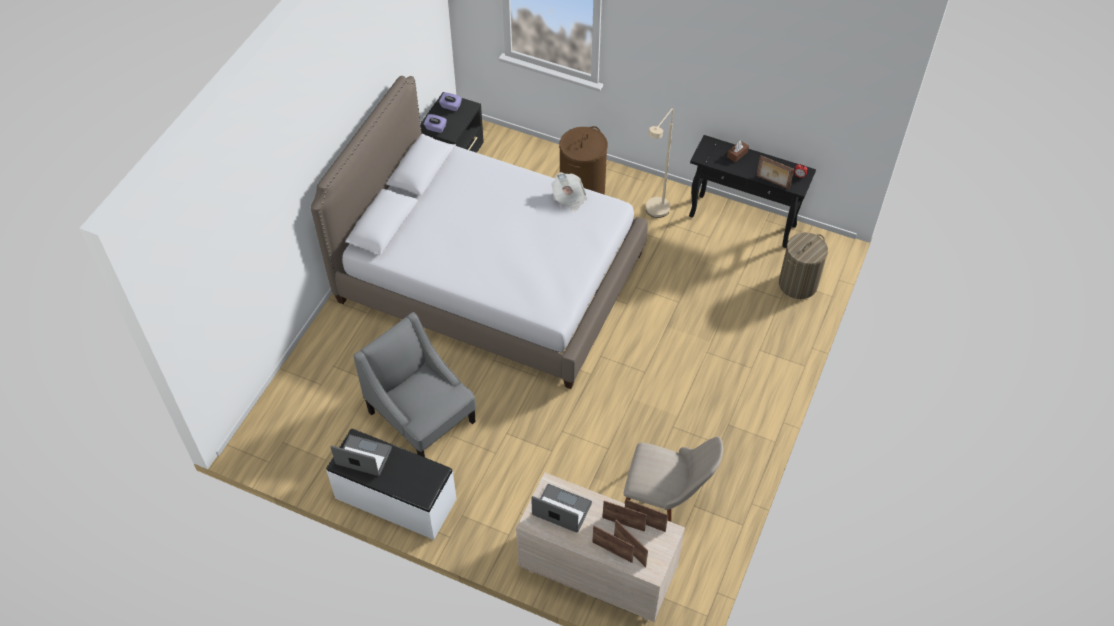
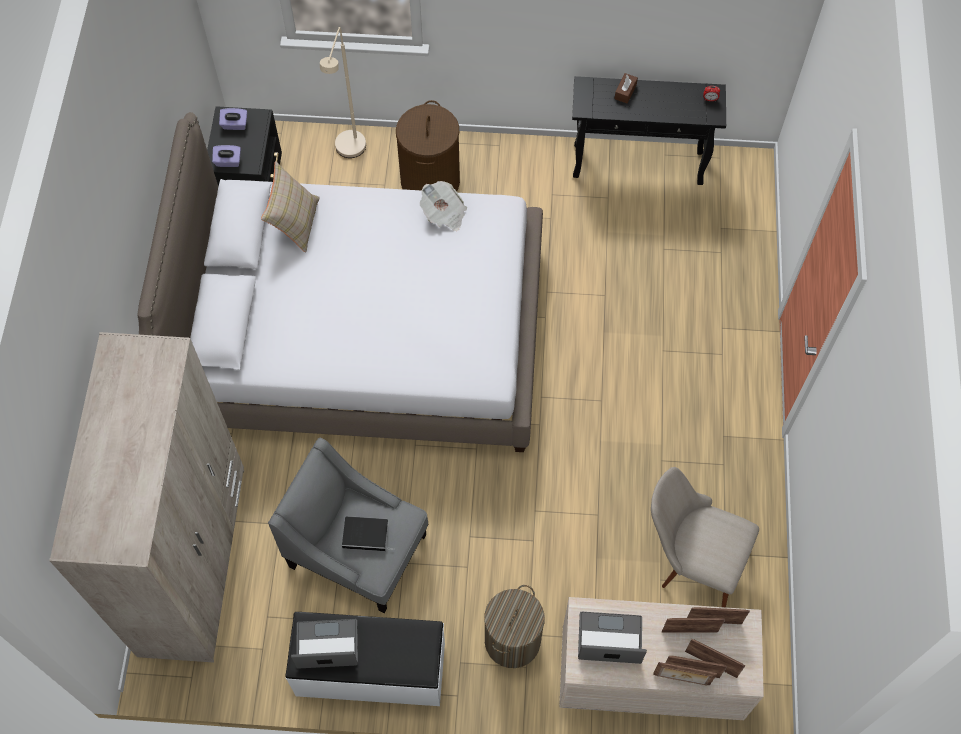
camera: 20 degrees left, 10 degrees up
beige chair [624,437,723,522] -> beige chair turned 150 degrees counterclockwise [651,467,759,607]
beige floor lamp [645,108,673,218] -> beige floor lamp moved to [320,27,366,158]
picture frame [756,155,794,189] -> picture frame moved to [653,662,717,685]
laundry basket [779,233,828,299] -> laundry basket moved to [484,585,545,668]
none -> beige wardrobe [49,332,244,663]
none -> beige pillow [261,161,320,253]
none -> book [342,516,395,551]

